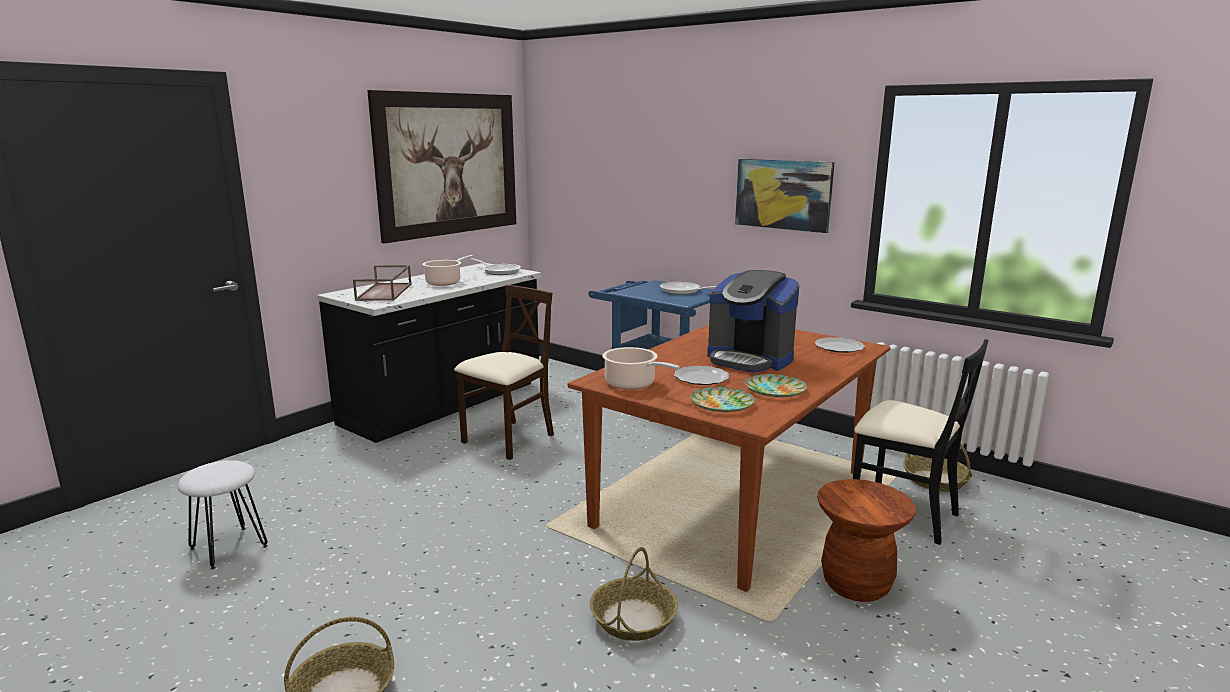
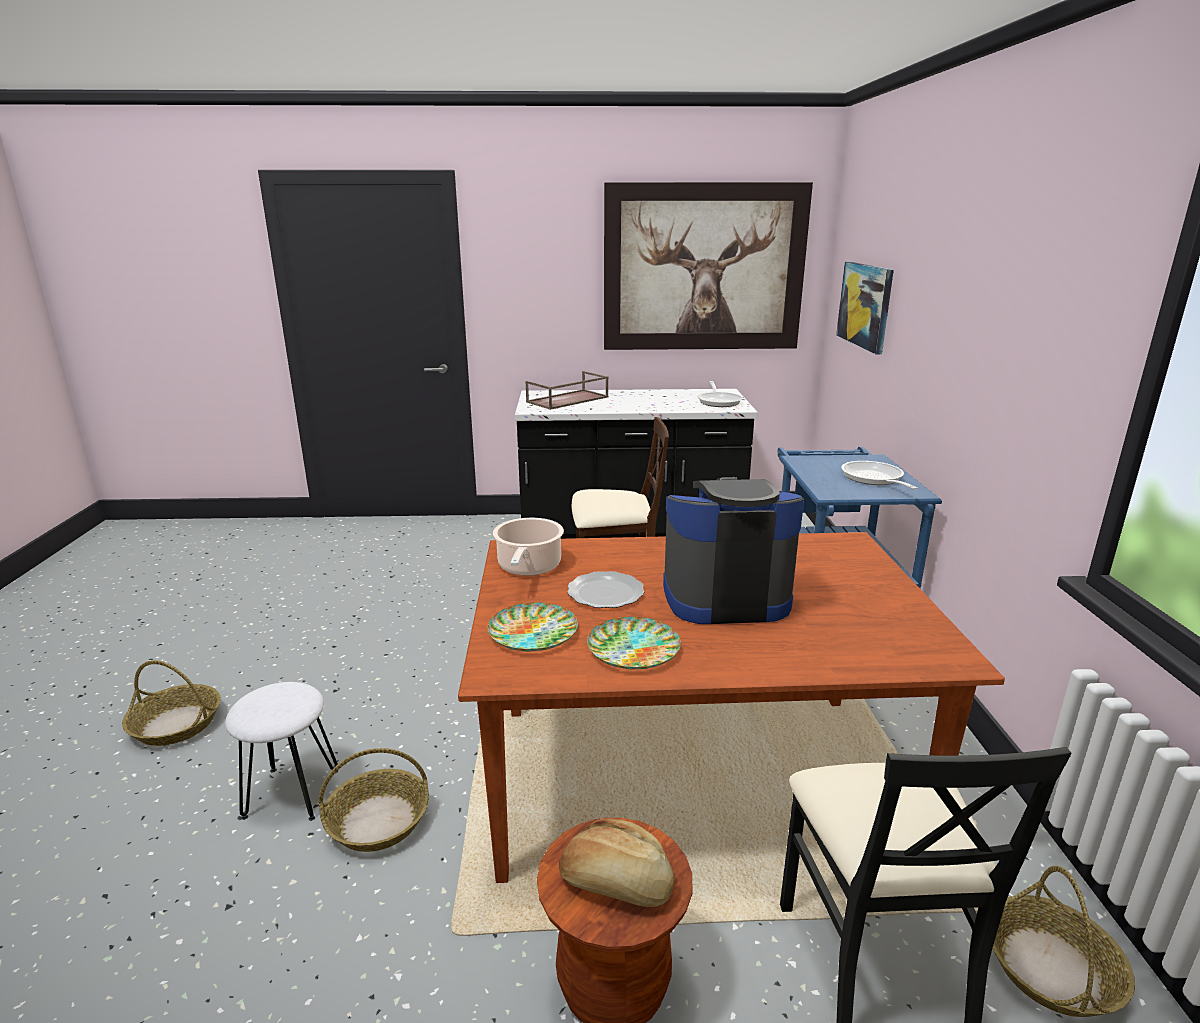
camera: 50 degrees right, 5 degrees up
white stool [177,460,268,570] -> white stool moved to [225,682,338,821]
cooking pot [422,255,474,286] -> none
coffee machine [707,270,799,373] -> coffee machine turned 90 degrees clockwise [663,477,804,624]
picture [735,159,834,233] -> picture moved to [836,262,894,354]
plate [815,337,865,353] -> none
none -> bread [559,819,674,907]

